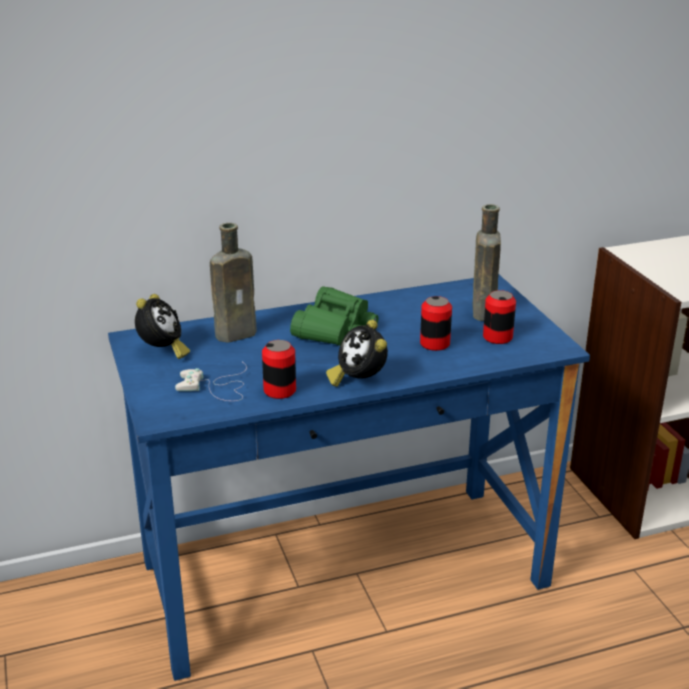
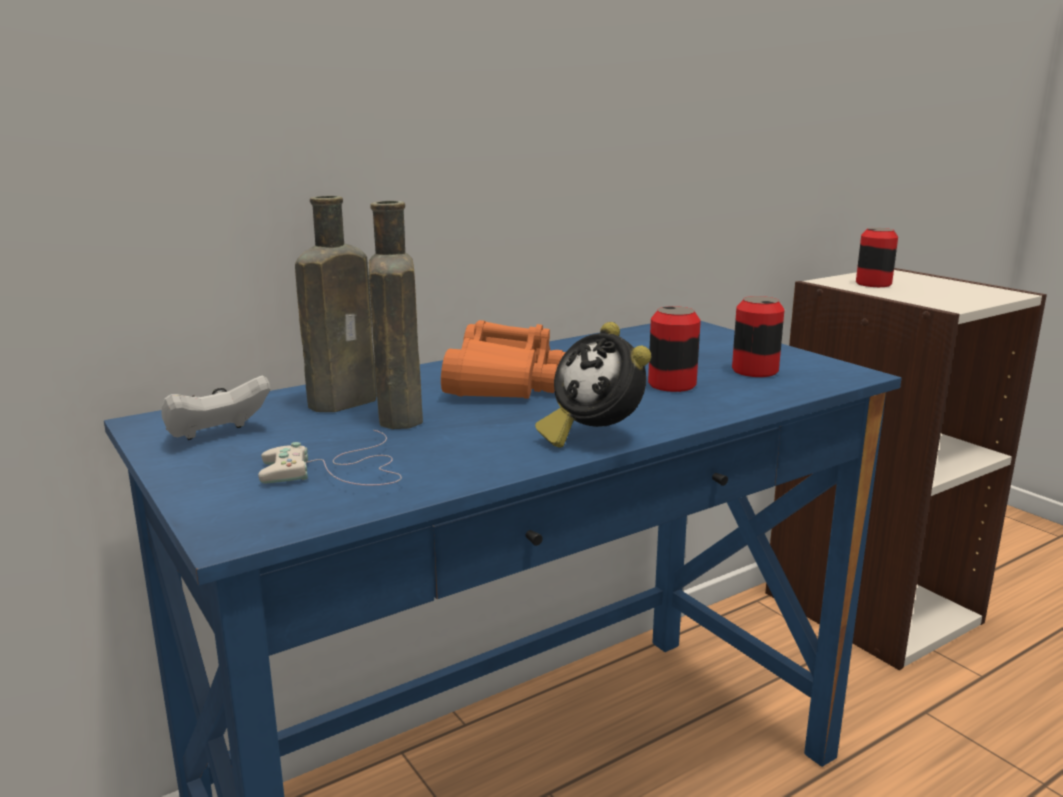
camera: 15 degrees left, 10 degrees down
alarm clock [135,294,190,359] -> white game controller [161,376,270,440]
can [262,340,296,399] -> can moved to [856,228,898,287]
green binoculars [290,286,378,346] -> orange binoculars [441,320,566,399]
brown bottle [473,204,501,321] -> brown bottle moved to [369,201,423,429]

